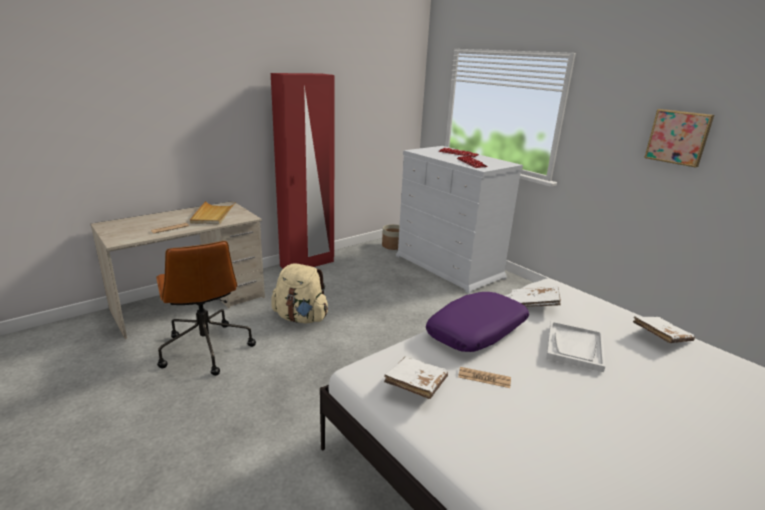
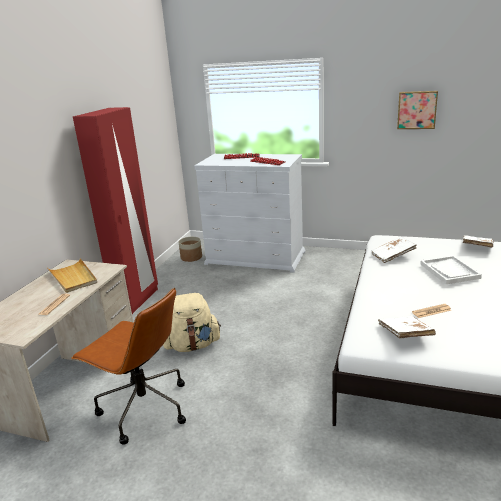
camera: 30 degrees left, 0 degrees up
purple pillow [426,292,529,352] -> none

